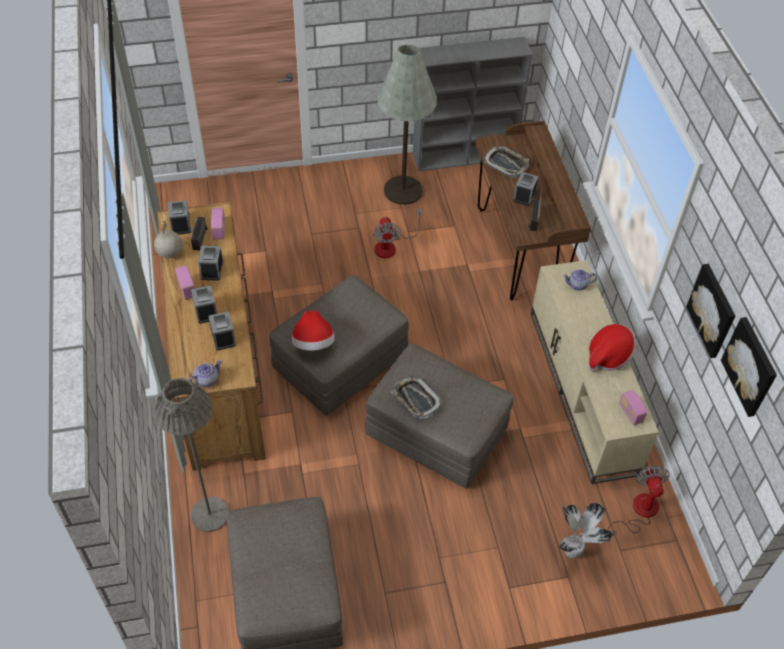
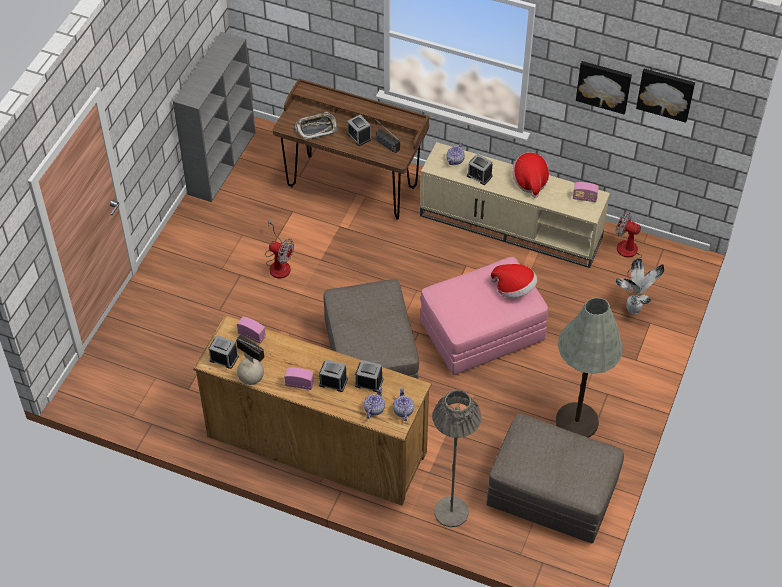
camera: 55 degrees left, 0 degrees up
alarm clock [198,246,223,281] -> alarm clock moved to [467,154,493,185]
hat [291,310,335,351] -> hat moved to [491,264,537,298]
grey ottoman [365,344,513,489] -> pink ottoman [420,257,548,375]
grey floor lamp [377,45,437,205] -> grey floor lamp moved to [556,298,623,438]
tray [391,376,442,419] -> none
none -> teapot [364,387,385,419]

